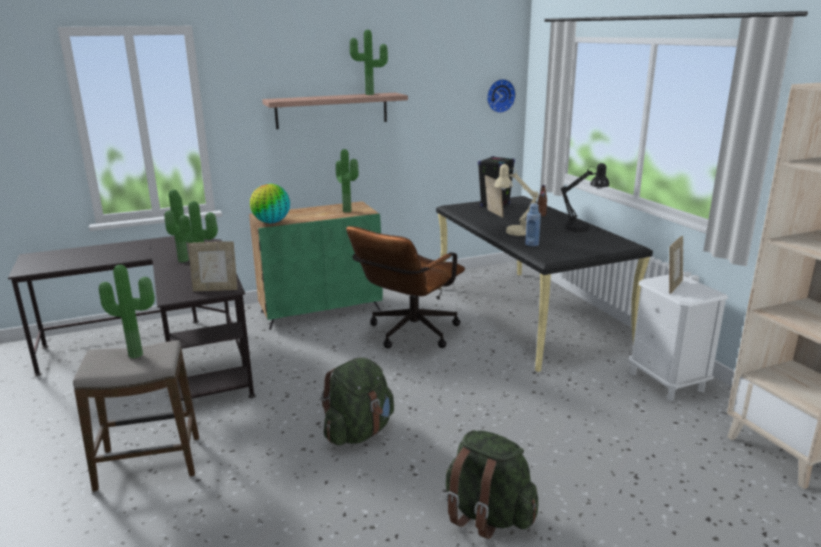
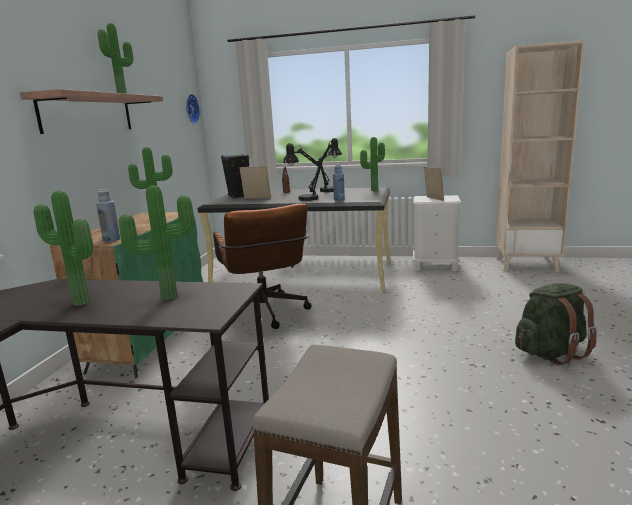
camera: 55 degrees left, 5 degrees down
potted plant [99,265,155,358] -> potted plant moved to [360,137,385,191]
picture frame [188,241,237,291] -> none
globe [250,183,290,223] -> blue bottle [96,189,120,242]
green backpack [321,358,394,446] -> none
beige table lamp [494,164,539,236] -> black table lamp [283,143,322,201]

